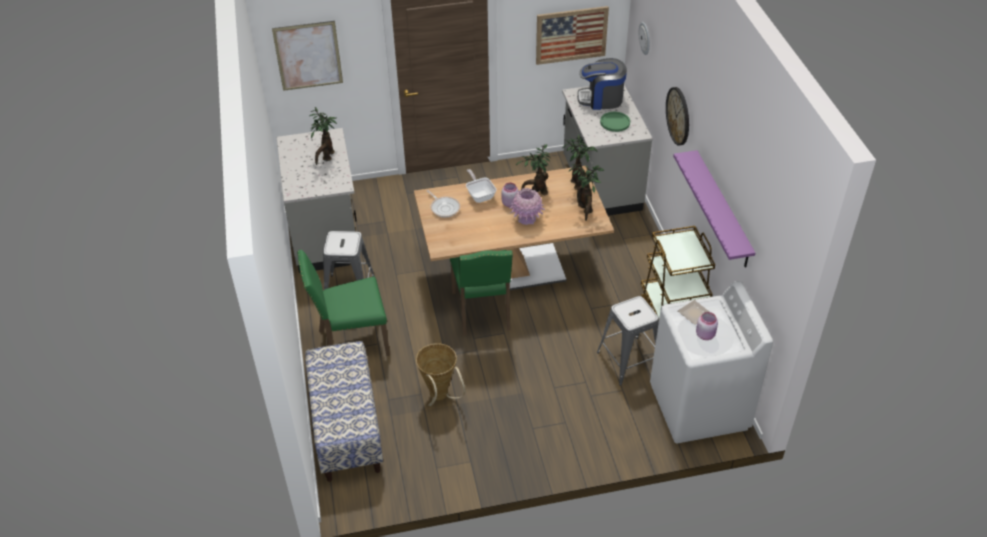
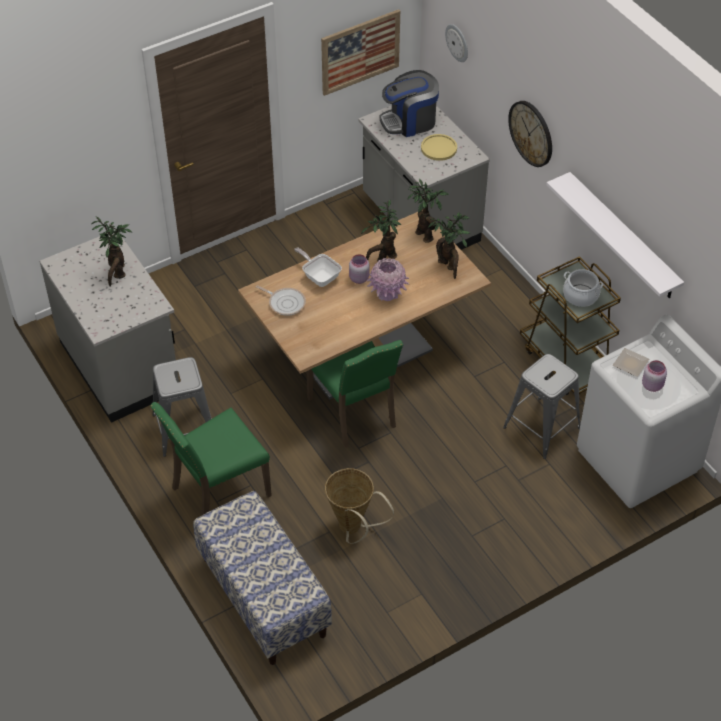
camera: 20 degrees left, 5 degrees up
picture [272,21,343,91] -> none
green plate [600,112,630,132] -> yellow plate [421,134,457,161]
purple shelf [673,150,755,268] -> white shelf [546,172,684,298]
none -> cooking pot [563,269,603,307]

